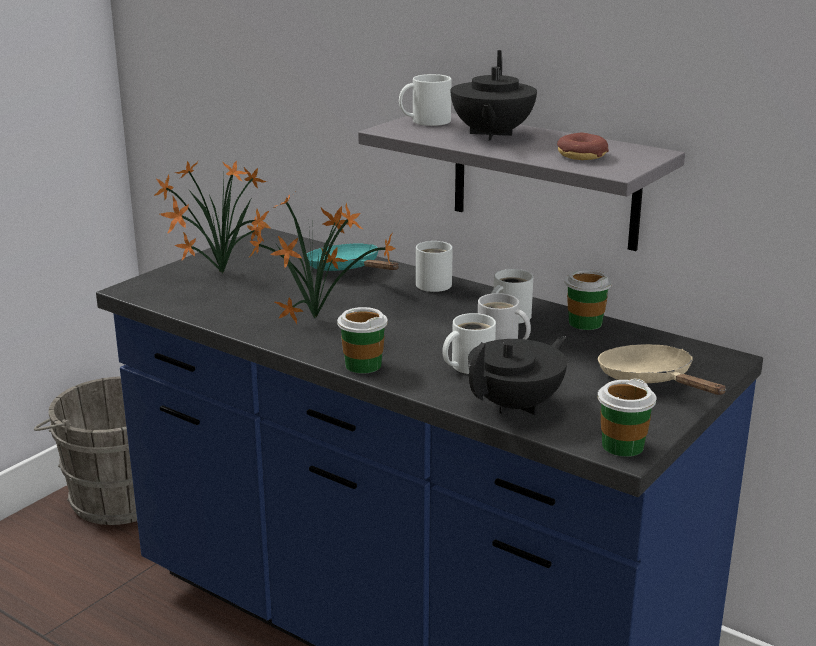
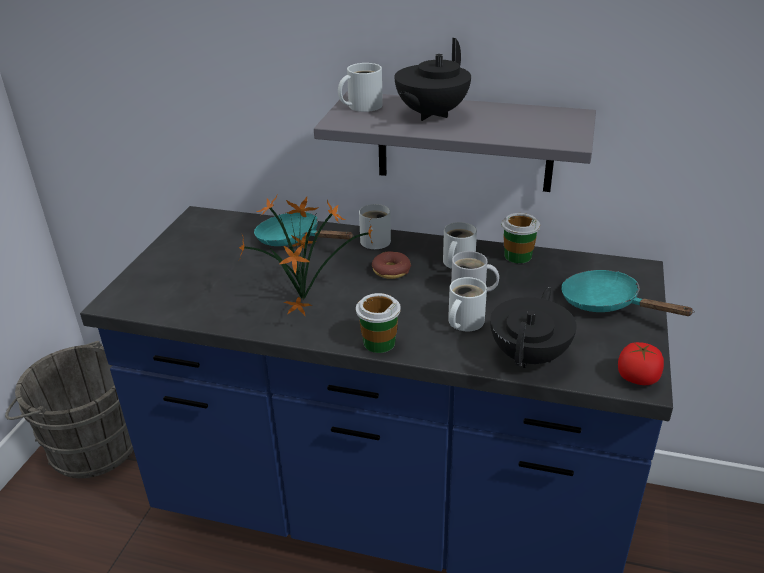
camera: 20 degrees left, 10 degrees up
potted plant [154,160,272,273] -> none
black teapot [451,50,537,141] -> black teapot turned 45 degrees clockwise [394,38,471,121]
donut [557,133,609,160] -> donut moved to [372,251,411,279]
beige frying pan [598,344,726,395] -> turquoise frying pan [561,270,695,316]
cup [598,378,657,457] -> tomato [618,342,664,385]

